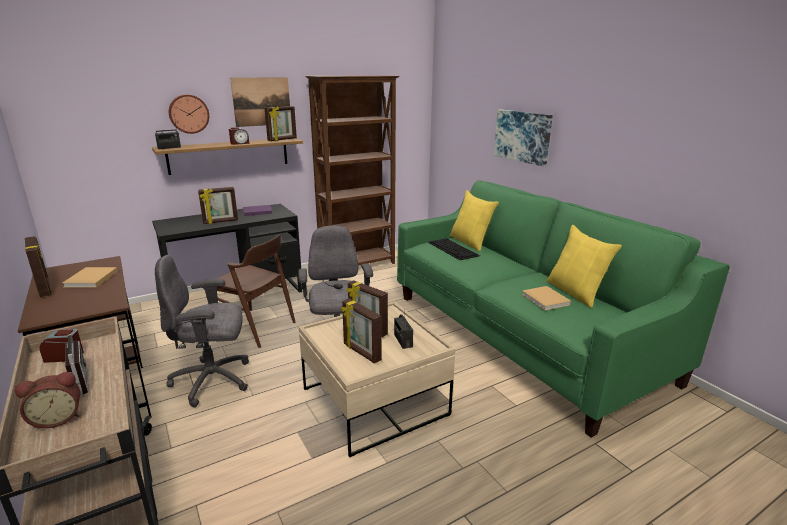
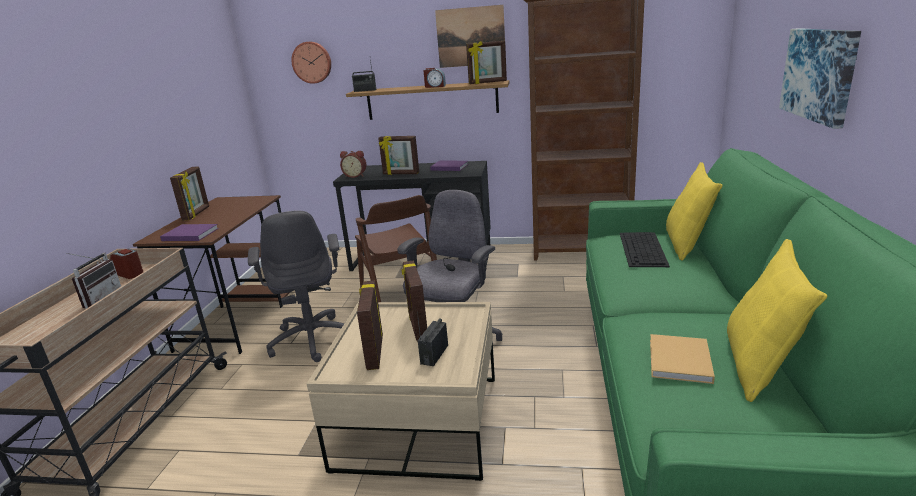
camera: 40 degrees right, 0 degrees up
alarm clock [15,372,80,428] -> alarm clock moved to [340,151,366,178]
beige book [63,267,118,287] -> none
grey office chair [155,255,249,407] -> grey office chair turned 135 degrees counterclockwise [248,211,344,362]
wall clock [169,94,209,134] -> wall clock moved to [291,42,331,84]
none -> purple book [160,224,219,241]

